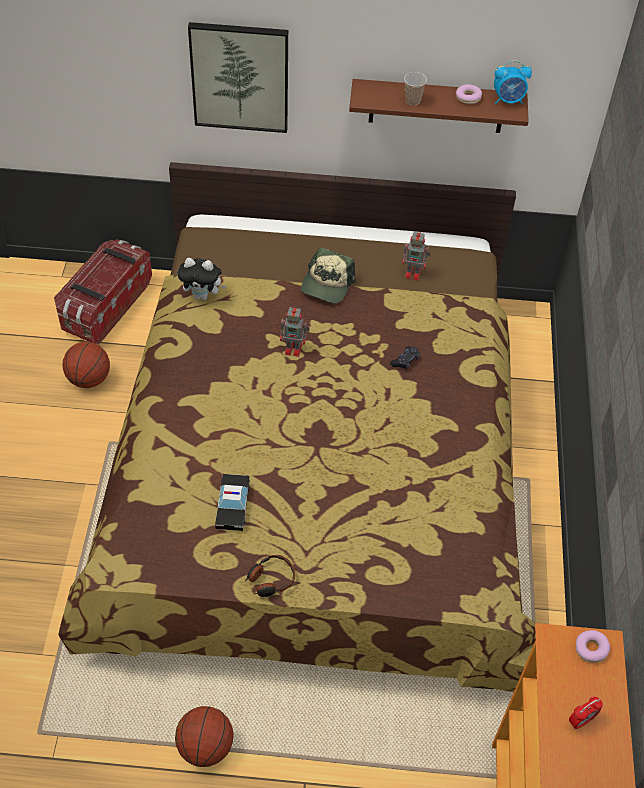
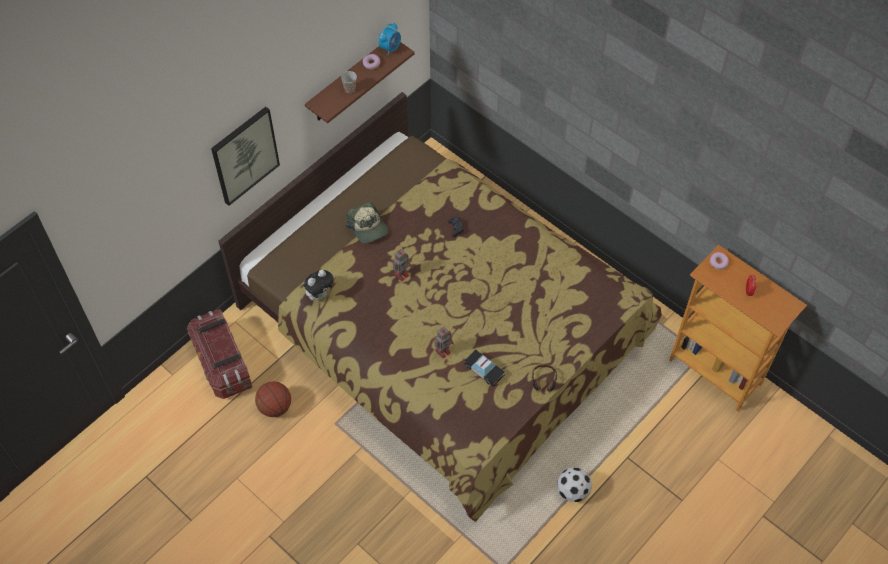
camera: 50 degrees left, 5 degrees up
basketball [175,706,234,767] -> football [557,468,592,502]
toy robot [402,230,431,281] -> toy robot moved to [434,326,454,359]

